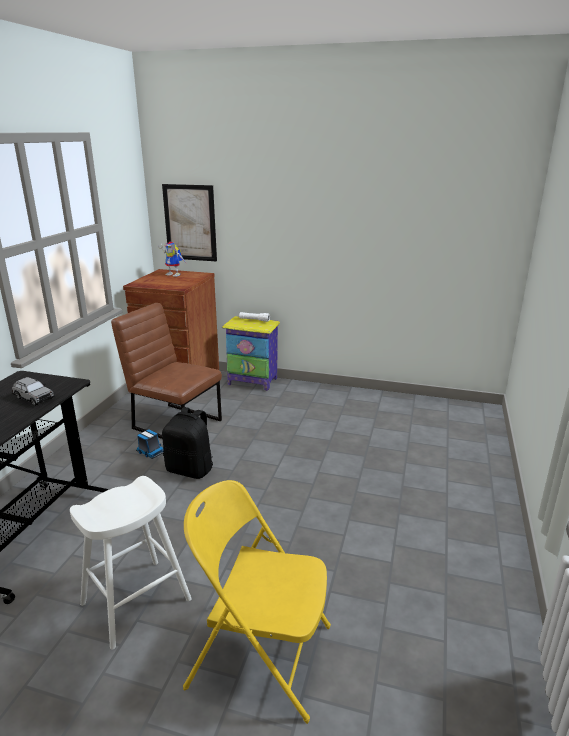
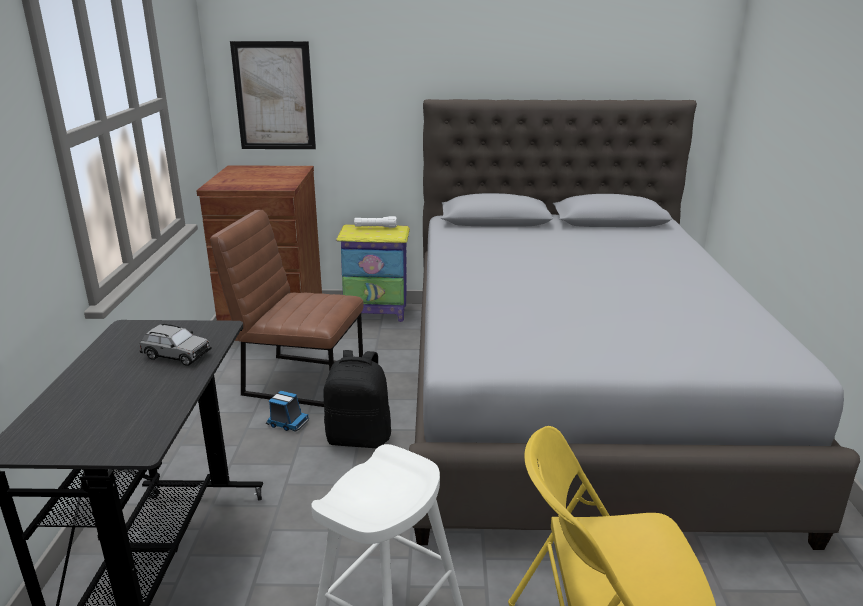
camera: 15 degrees left, 0 degrees up
toy robot [158,241,187,277] -> none
none -> grey bed [409,99,860,550]

